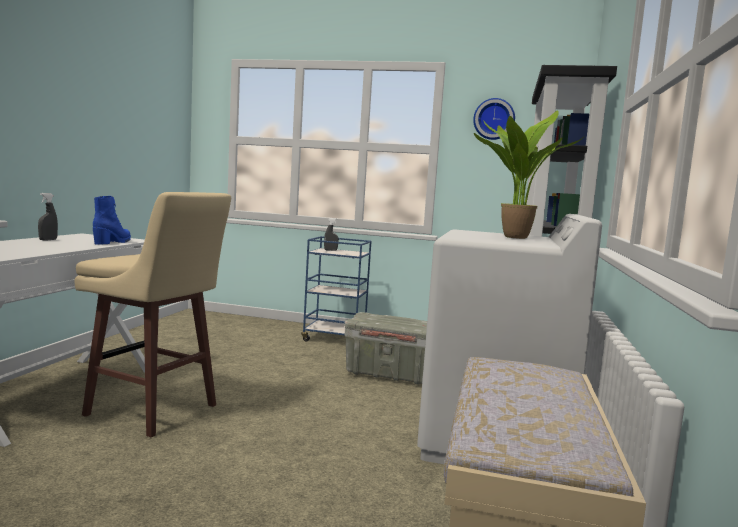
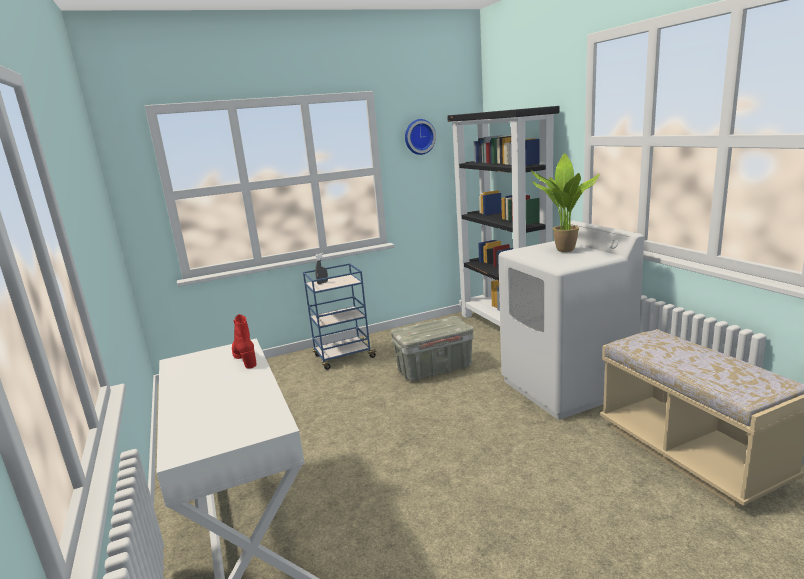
camera: 35 degrees left, 10 degrees up
grey spray bottle [38,193,58,240] -> none
beige stool [74,192,231,437] -> none
blue boot [93,196,131,245] -> red boot [232,314,257,369]

